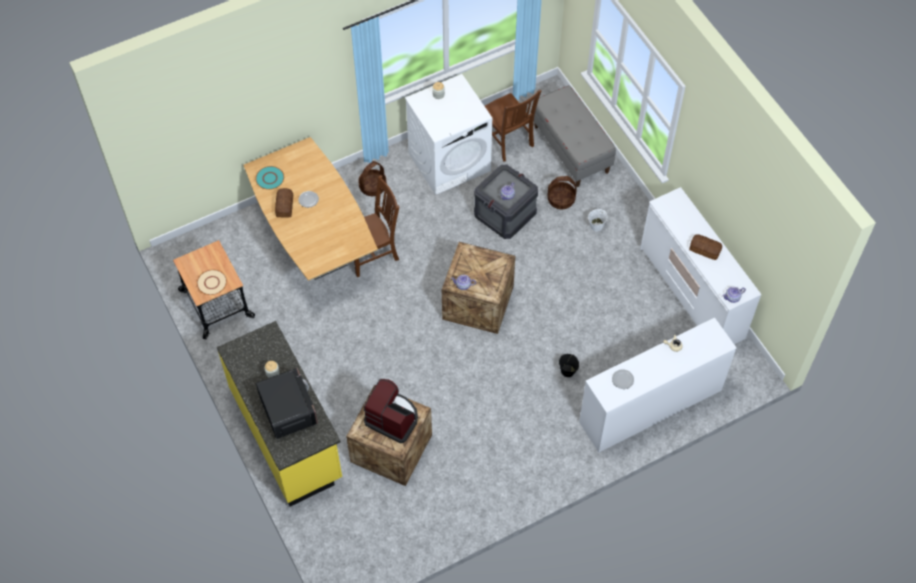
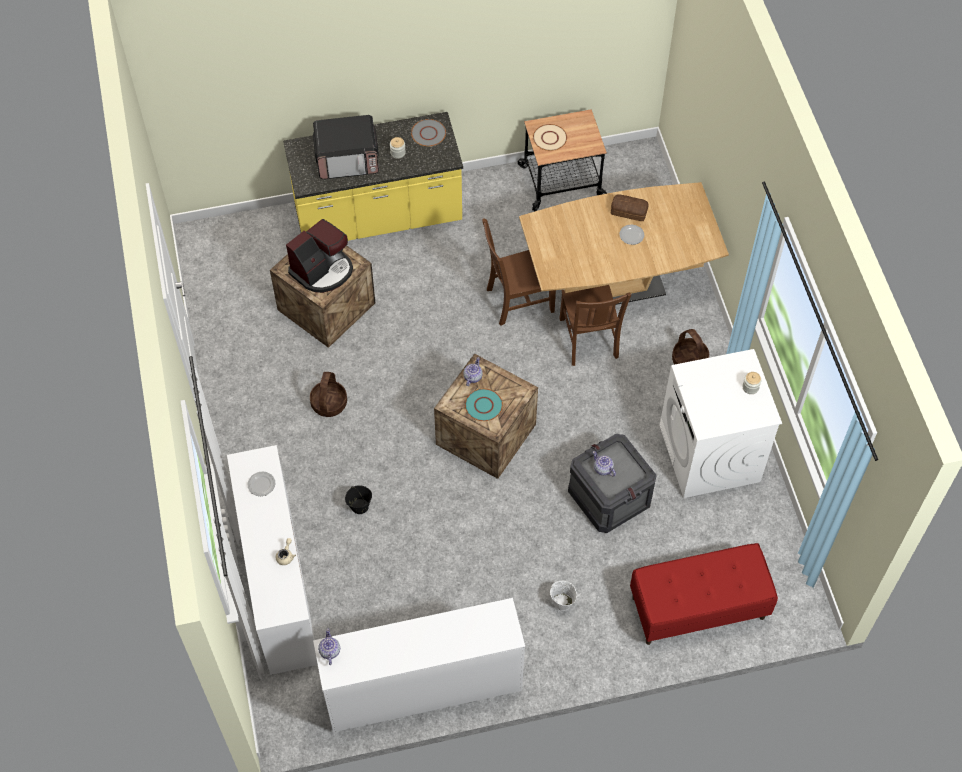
camera: 105 degrees right, 0 degrees up
turquoise plate [255,166,284,190] -> turquoise plate moved to [465,389,503,421]
brown chair [485,90,542,162] -> brown chair moved to [482,219,556,326]
grey bench [532,85,616,187] -> red bench [630,543,778,645]
basket [547,176,577,209] -> basket moved to [310,372,347,417]
bread [689,234,722,260] -> none
none -> grey plate [411,119,446,146]

